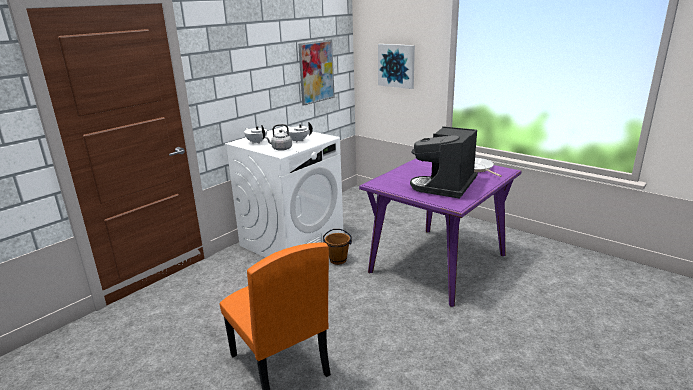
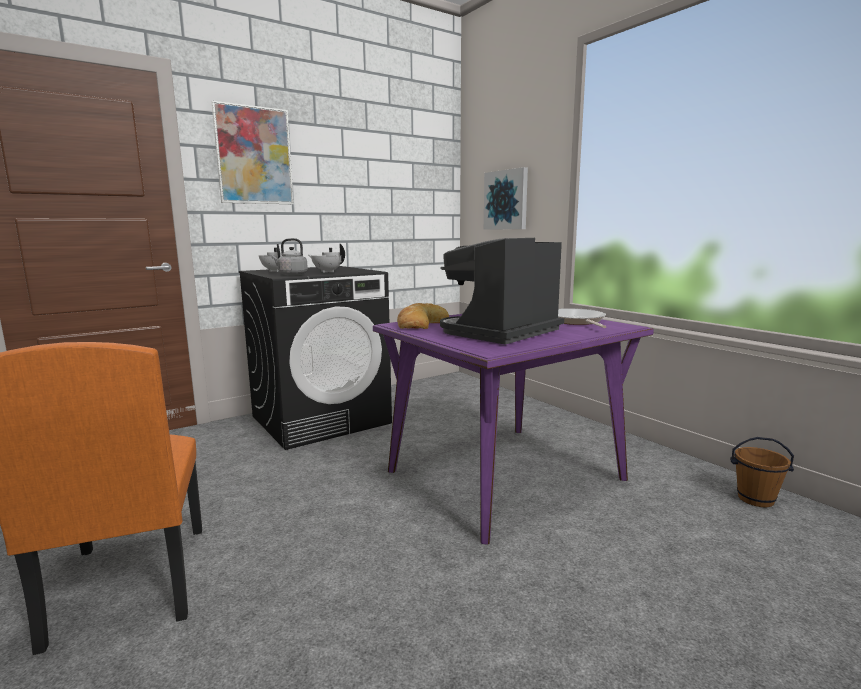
camera: 15 degrees right, 10 degrees down
white washing machine [225,126,343,258] -> black washing machine [239,266,392,450]
picture [298,40,335,105] -> picture moved to [211,101,294,204]
brown bucket [323,229,352,265] -> brown bucket moved to [730,437,794,508]
none -> bread [397,303,449,329]

